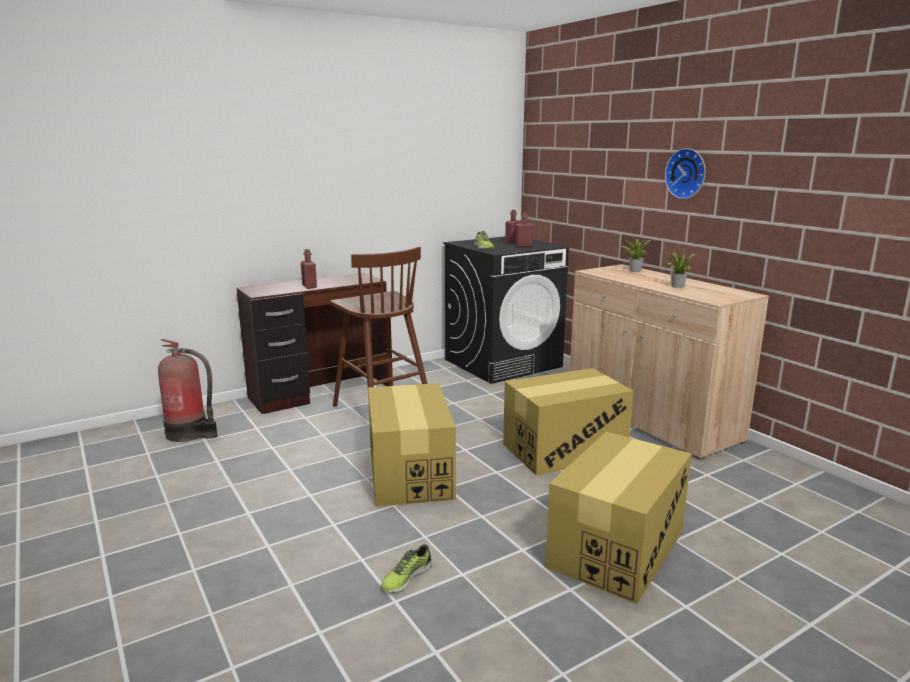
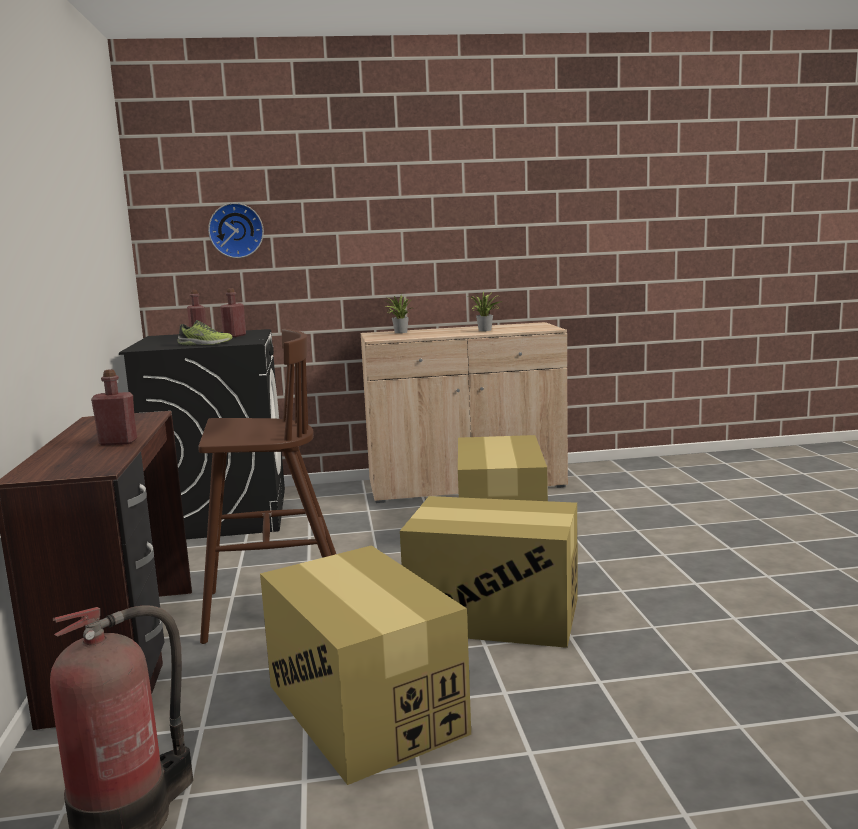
camera: 65 degrees left, 5 degrees down
shoe [381,544,432,593] -> none
cardboard box [545,432,692,604] -> cardboard box moved to [260,545,471,785]
wall clock [665,148,706,199] -> wall clock moved to [208,203,264,258]

